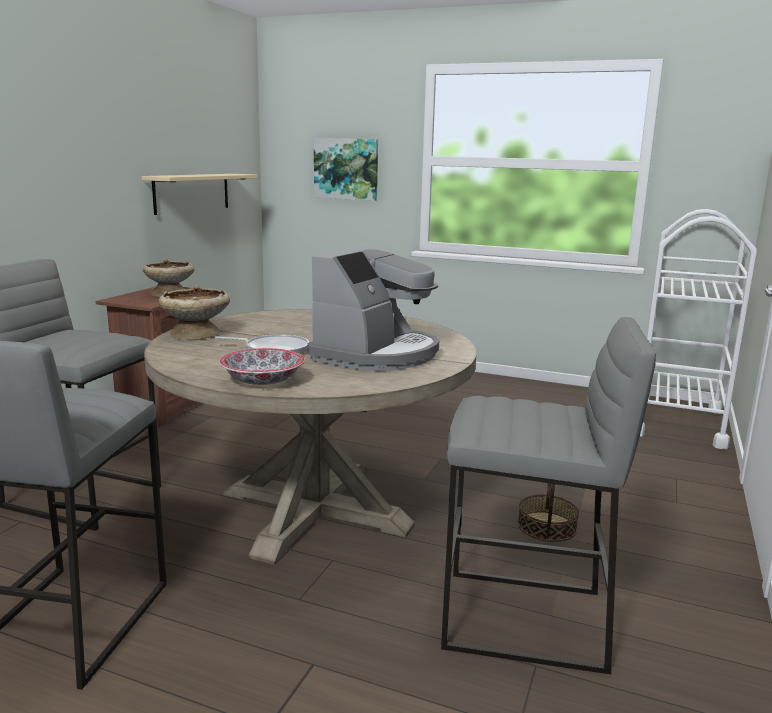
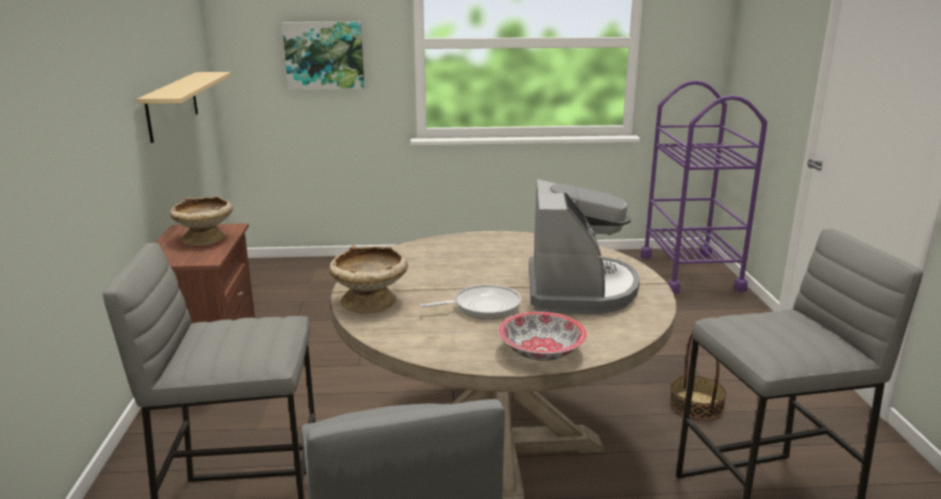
camera: 25 degrees left, 5 degrees up
white cart [640,209,757,449] -> purple cart [640,80,767,294]

